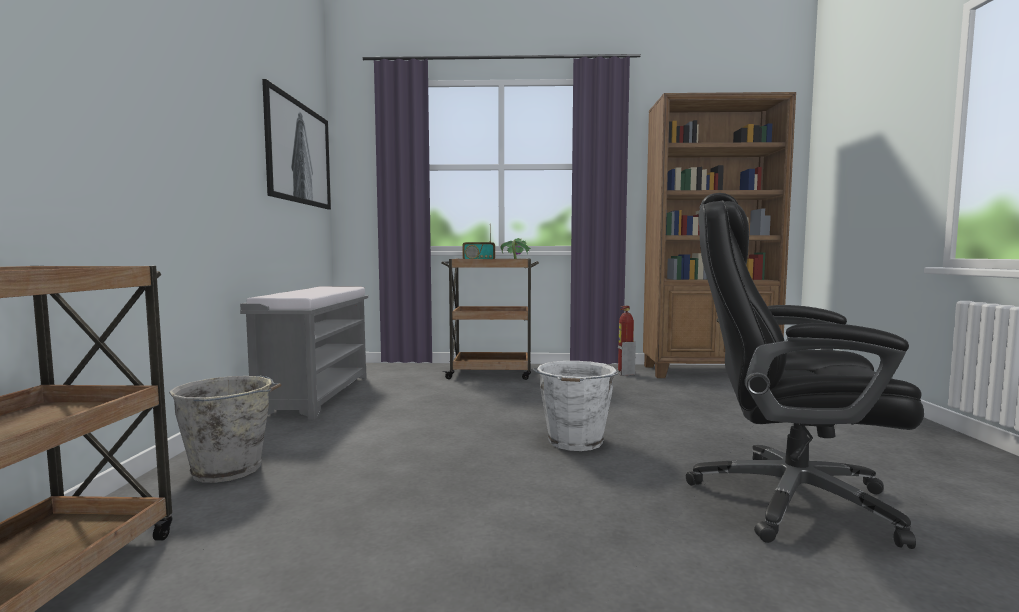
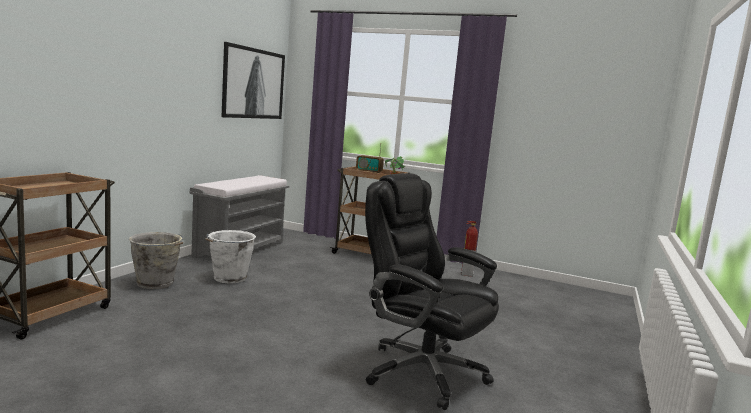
camera: 20 degrees right, 5 degrees up
white bucket [532,361,618,451] -> white bucket moved to [205,230,256,284]
brown bookcase [643,92,796,378] -> none

